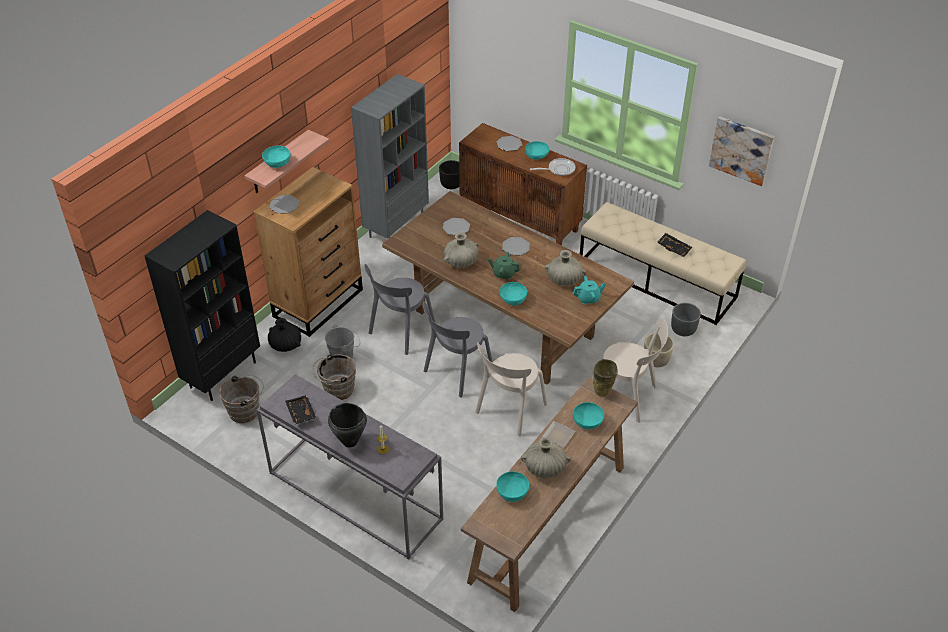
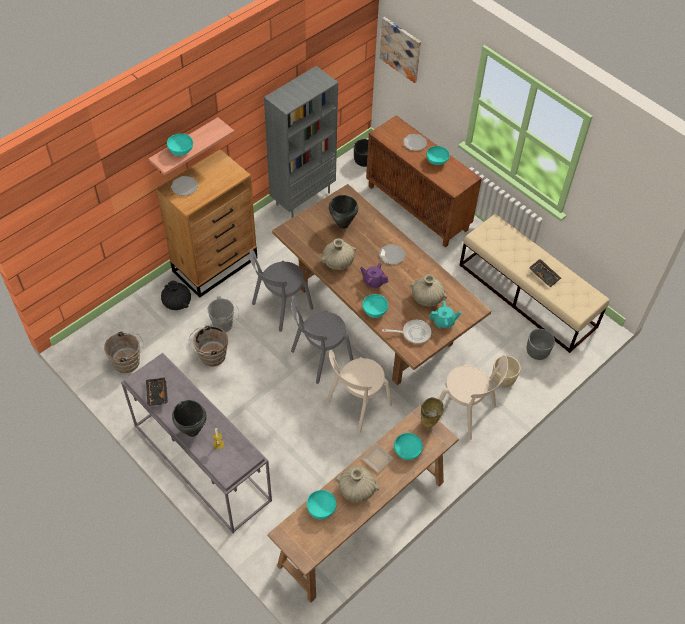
camera: 10 degrees right, 10 degrees up
black bookcase [145,210,260,401] -> none
plate [442,218,470,235] -> black cooking pot [329,195,359,229]
green teapot [488,252,521,280] -> purple teapot [360,263,388,289]
frying pan [530,158,575,176] -> frying pan moved to [382,320,431,344]
picture [709,117,774,186] -> picture moved to [380,17,421,83]

